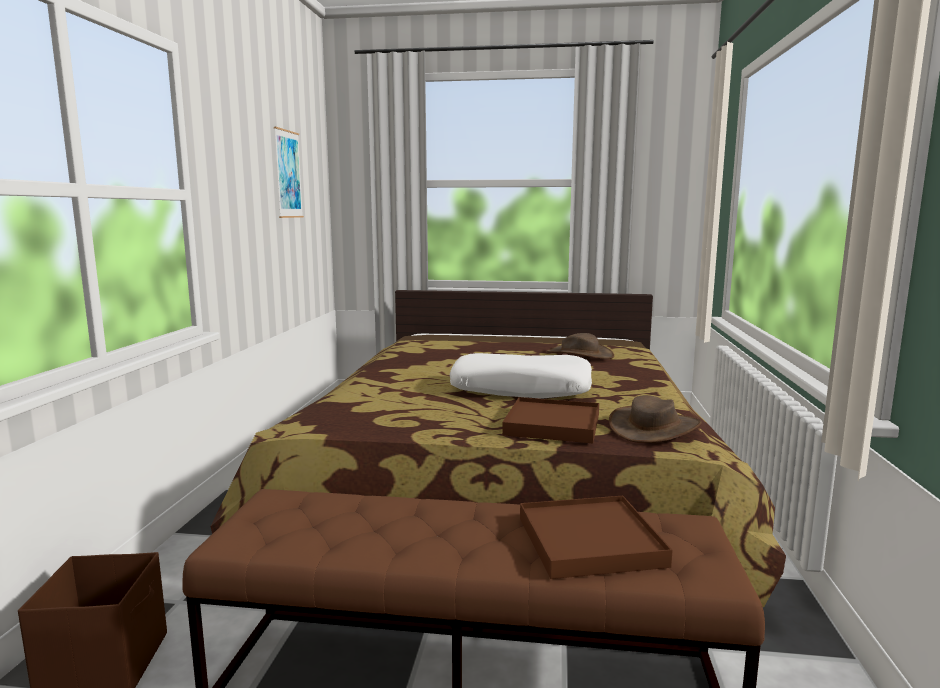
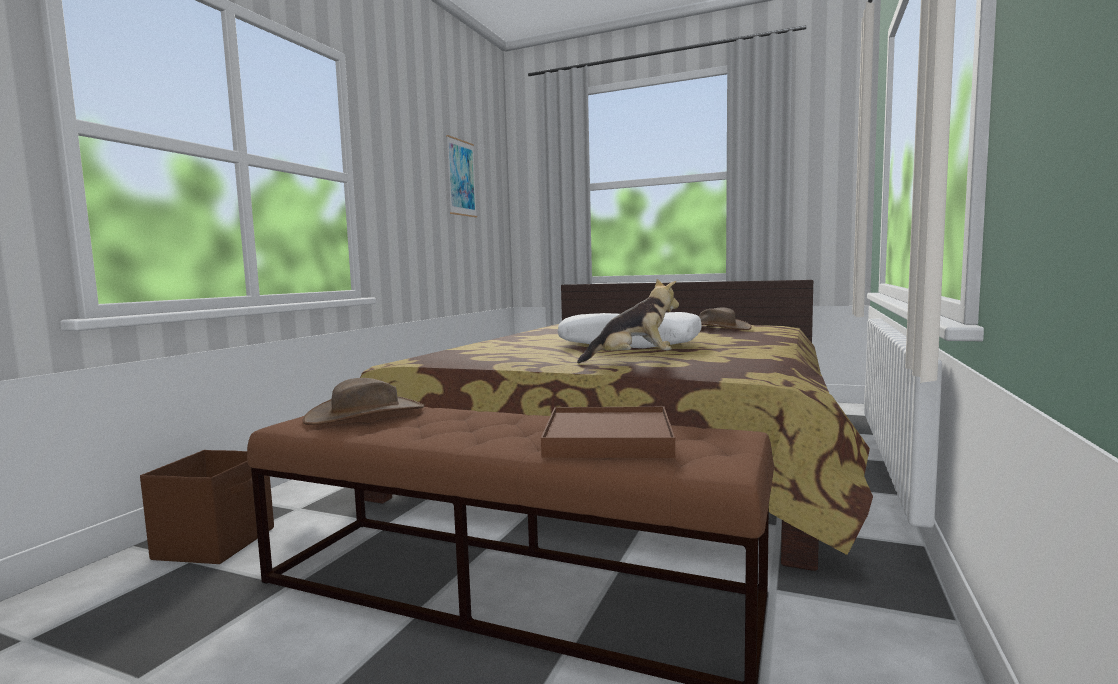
camera: 15 degrees right, 5 degrees down
brown tray [502,397,599,443] -> plush toy [577,279,679,363]
brown hat [609,395,702,443] -> brown hat moved to [303,378,424,425]

